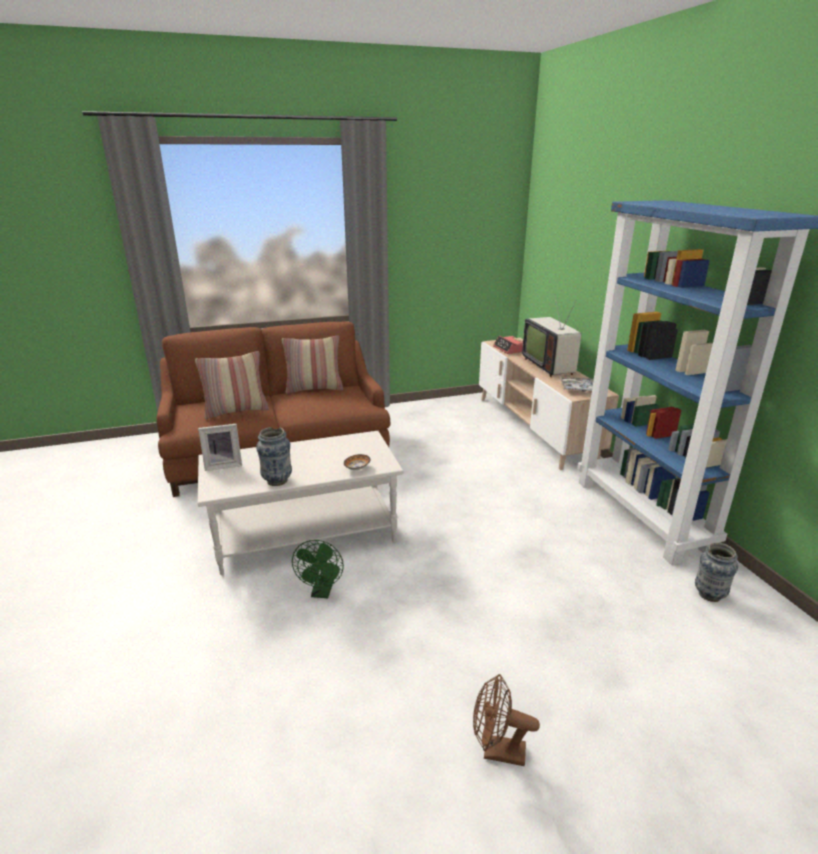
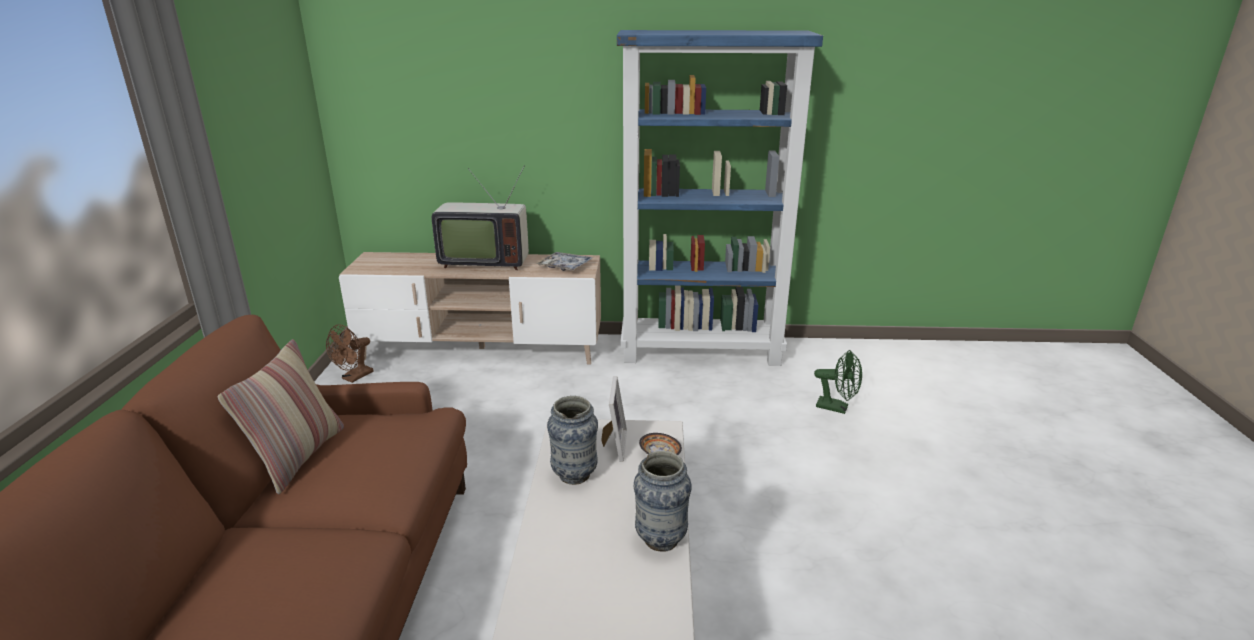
camera: 70 degrees left, 0 degrees up
pillow [195,351,269,419] -> none
picture frame [198,424,242,471] -> picture frame moved to [601,376,627,462]
green fan [292,540,344,598] -> green fan moved to [814,350,862,414]
brown fan [473,674,540,766] -> brown fan moved to [326,324,374,383]
alarm clock [493,336,523,354] -> none
vase [695,542,738,602] -> vase moved to [547,396,598,485]

